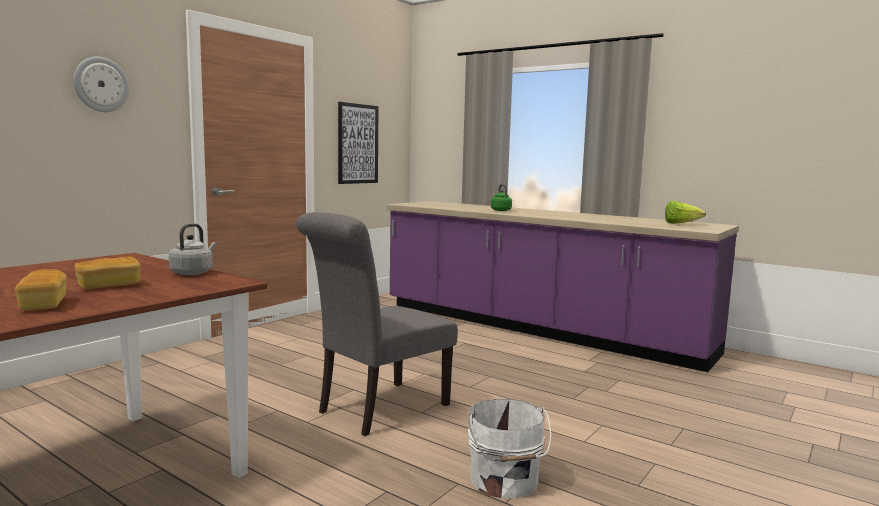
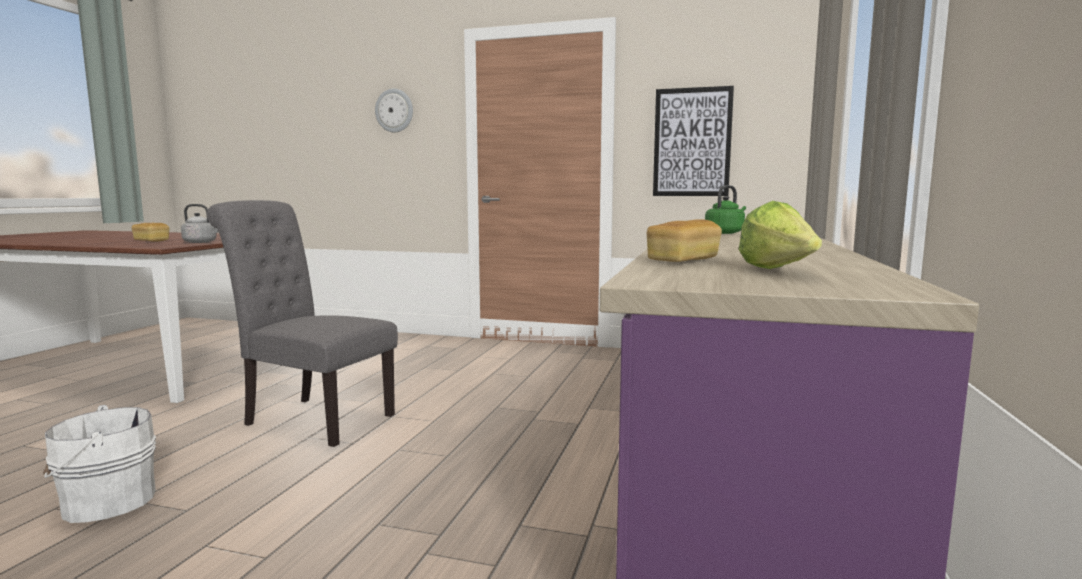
camera: 70 degrees right, 0 degrees up
bread [15,269,67,310] -> bread moved to [647,219,722,262]

